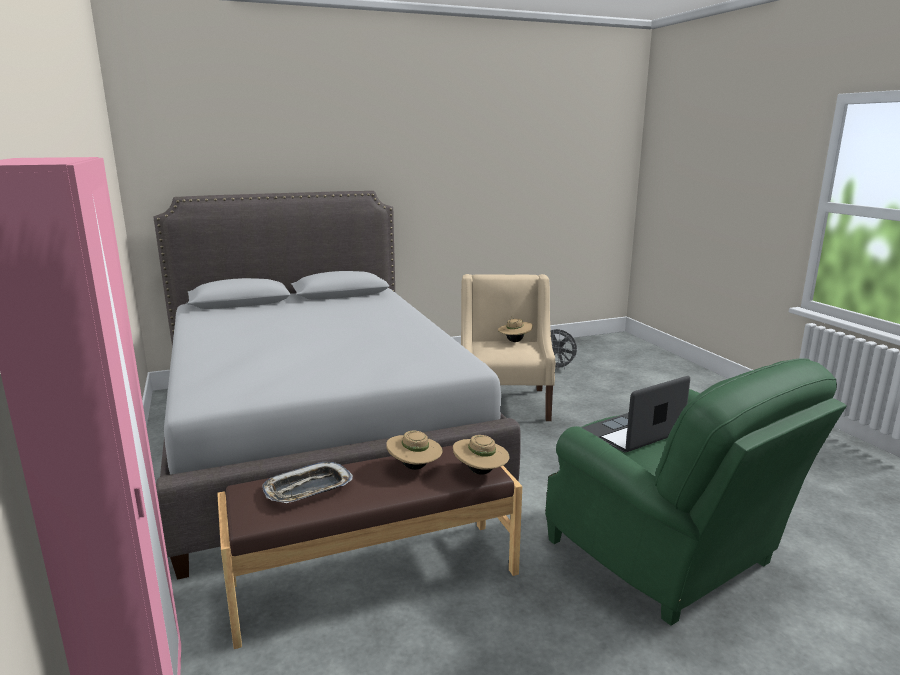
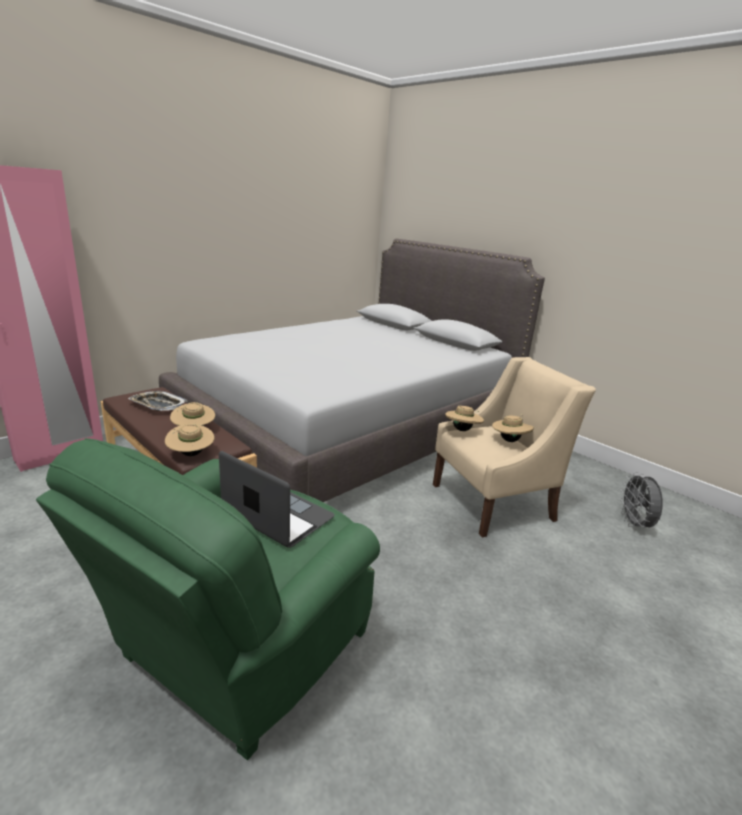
camera: 65 degrees right, 5 degrees up
none -> beige hat [445,406,484,431]

